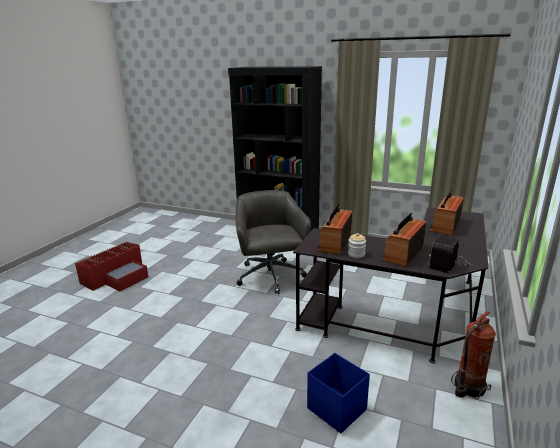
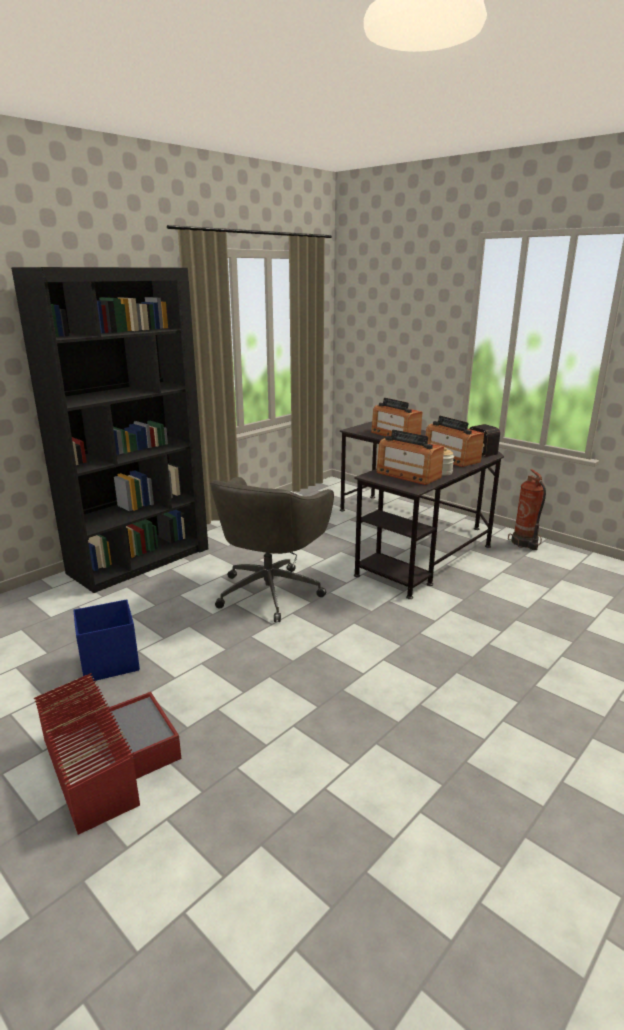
camera: 70 degrees left, 0 degrees up
grey office chair [236,190,311,294] -> grey office chair turned 75 degrees counterclockwise [210,477,334,622]
blue storage box [307,353,370,433] -> blue storage box moved to [73,599,140,681]

